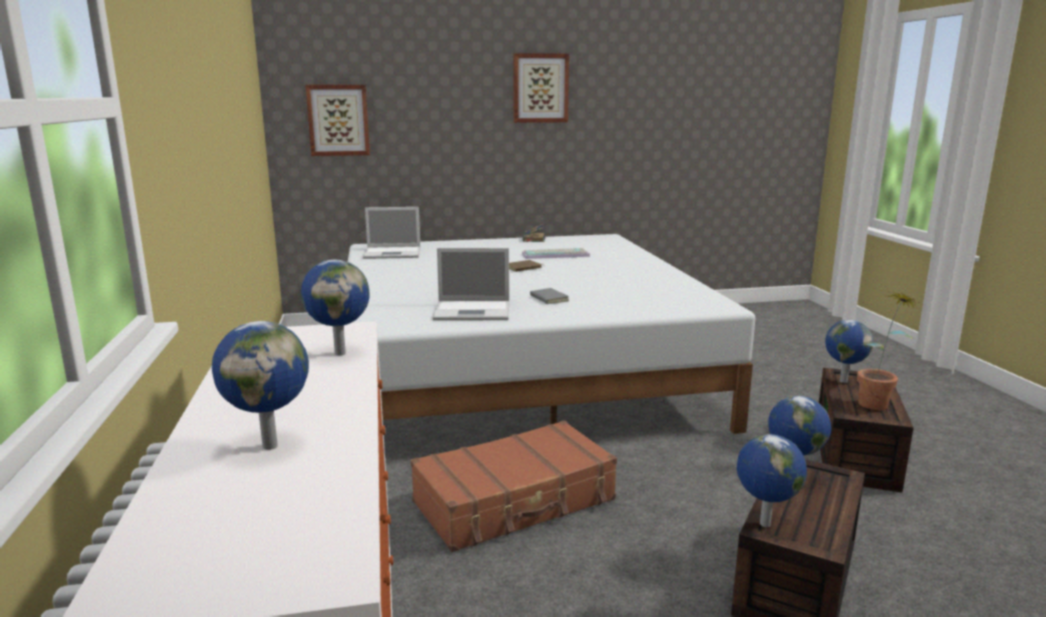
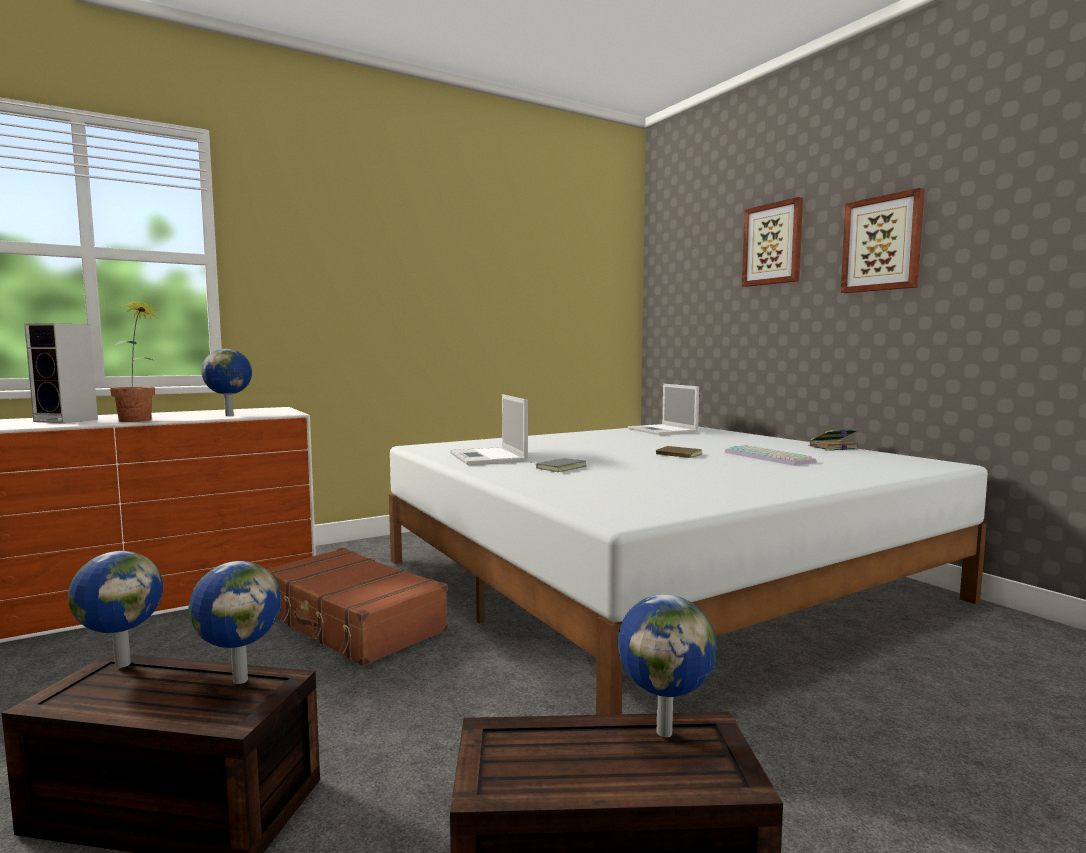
camera: 70 degrees right, 10 degrees down
globe [212,321,309,450] -> speaker [24,323,98,423]
picture [305,85,370,156] -> picture moved to [742,197,803,287]
potted plant [857,292,918,410] -> potted plant moved to [110,299,160,422]

